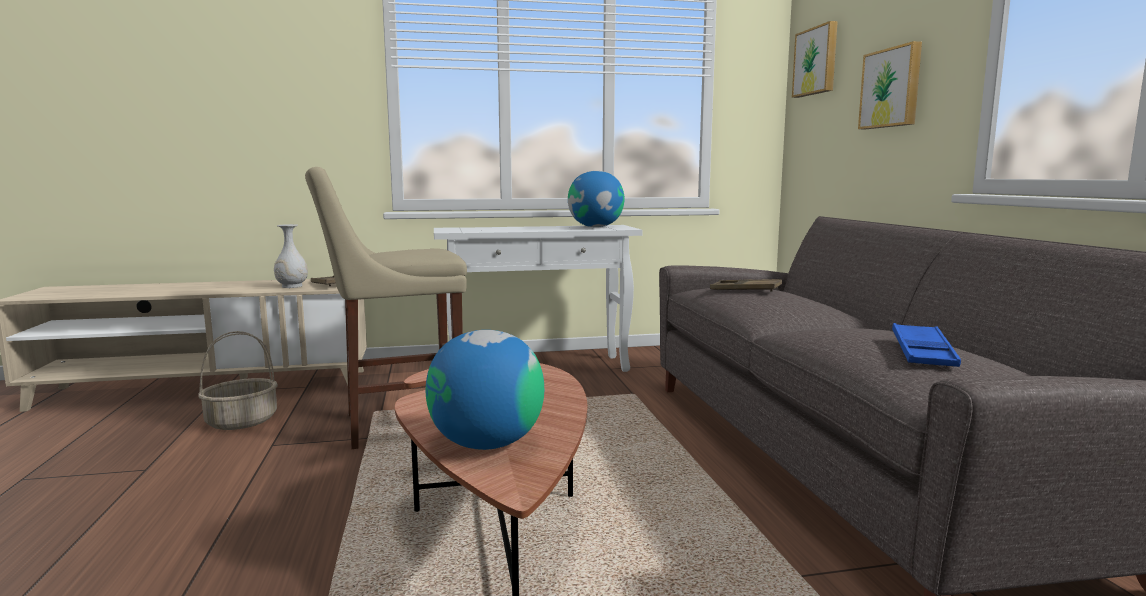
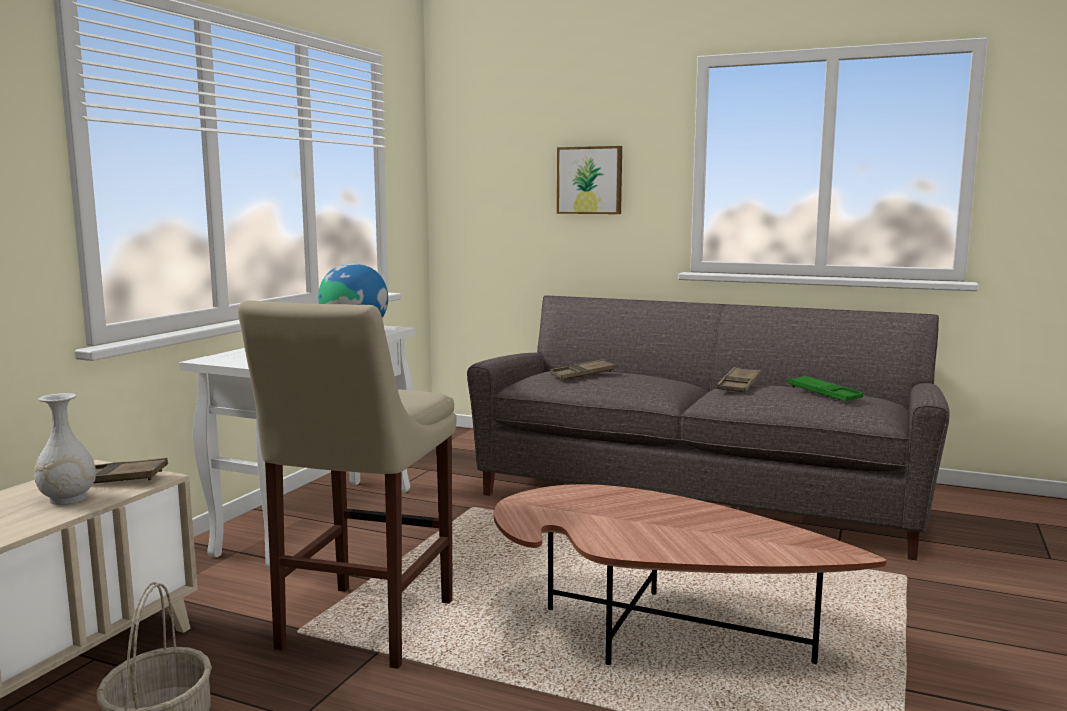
camera: 55 degrees left, 0 degrees up
globe [426,330,544,450] -> none
picture [792,21,838,98] -> none
blue tray [892,323,961,367] -> green tray [788,375,863,401]
none -> brown tray [717,367,761,392]

